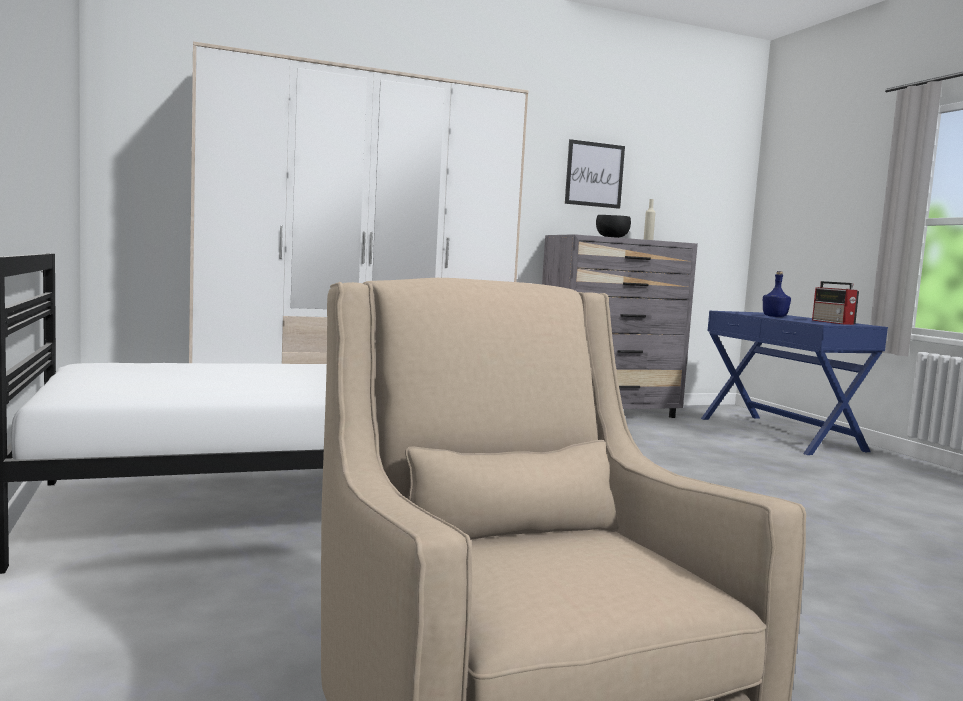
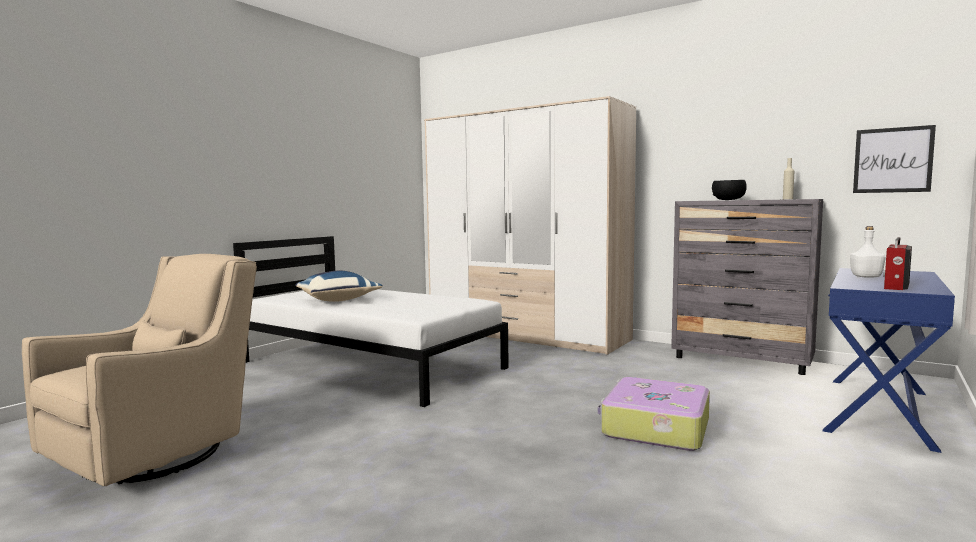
camera: 55 degrees right, 0 degrees up
picture [565,139,625,209] -> picture moved to [853,125,936,193]
blue bottle [763,271,791,317] -> white bottle [850,226,886,278]
none -> blue pillow [295,271,383,302]
none -> suitcase [598,377,710,451]

